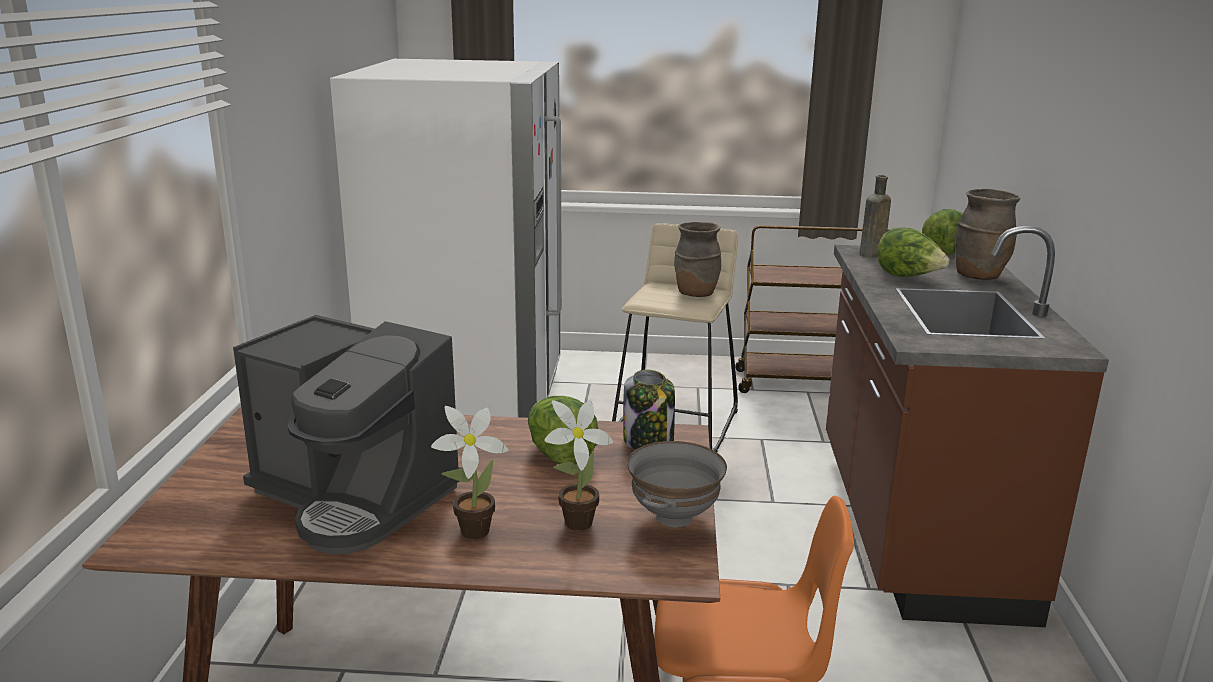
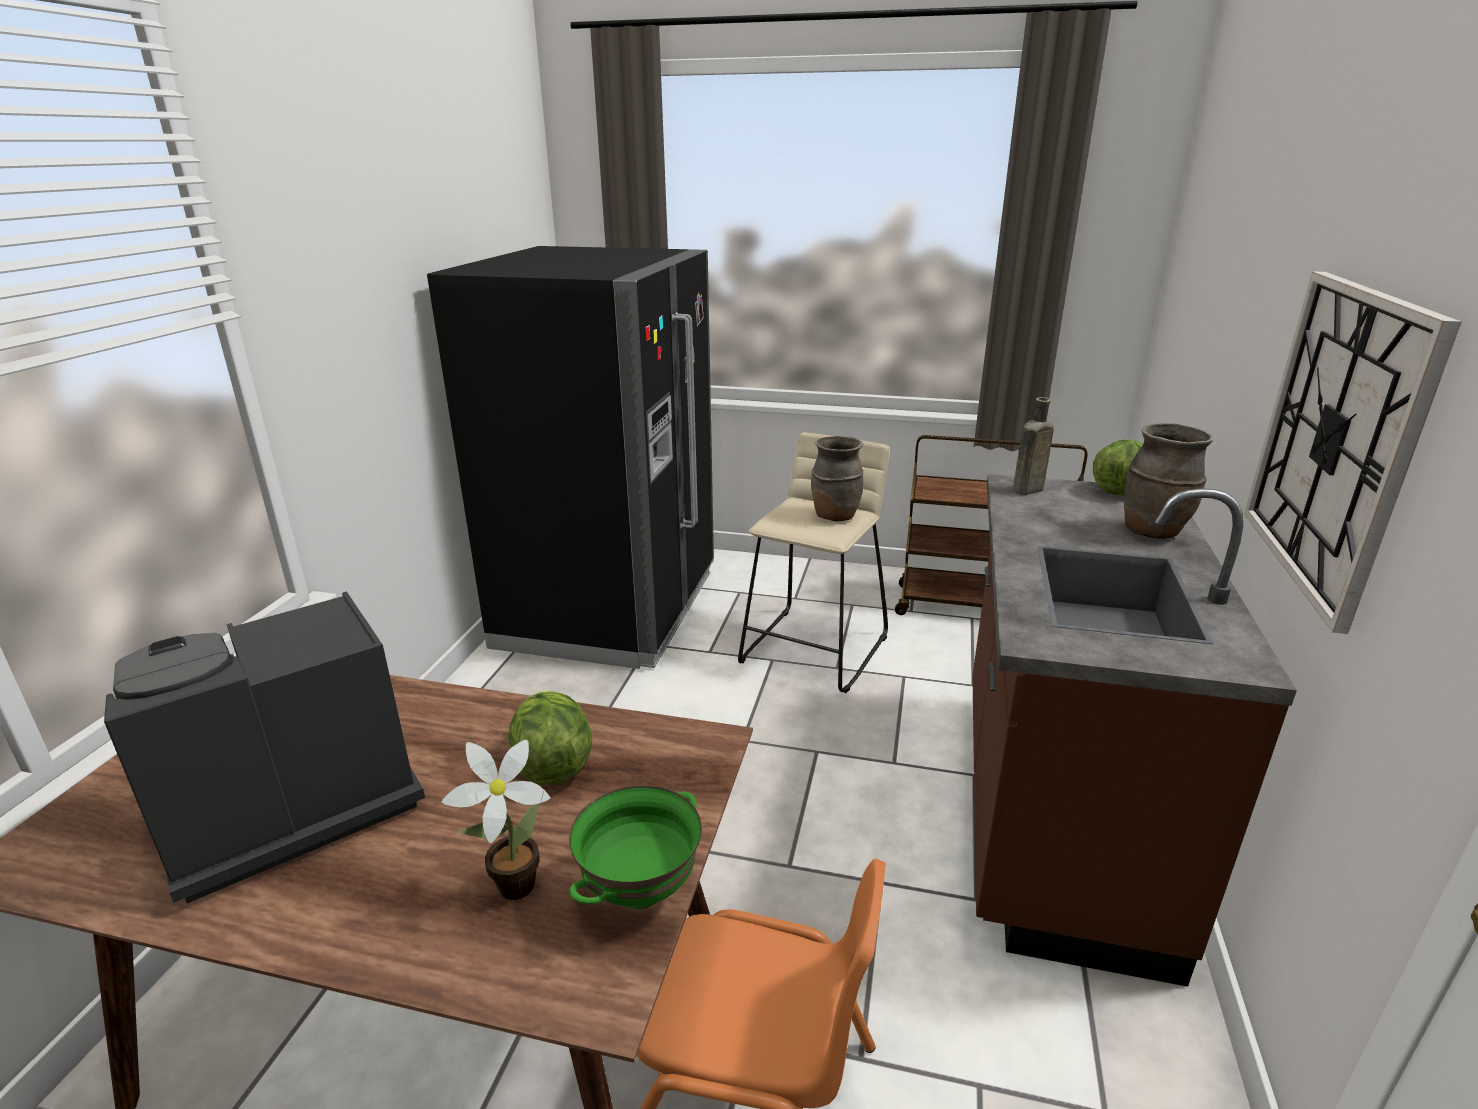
camera: 10 degrees right, 5 degrees up
coffee machine [233,315,463,554] -> coffee machine turned 105 degrees clockwise [104,591,425,903]
white fridge [330,59,562,418] -> black fridge [427,246,714,669]
potted plant [431,406,509,539] -> none
jar [623,370,675,450] -> none
grey bowl [627,441,727,527] -> green bowl [569,785,702,909]
lettuce [877,228,950,277] -> none
none -> wall clock [1244,271,1462,634]

